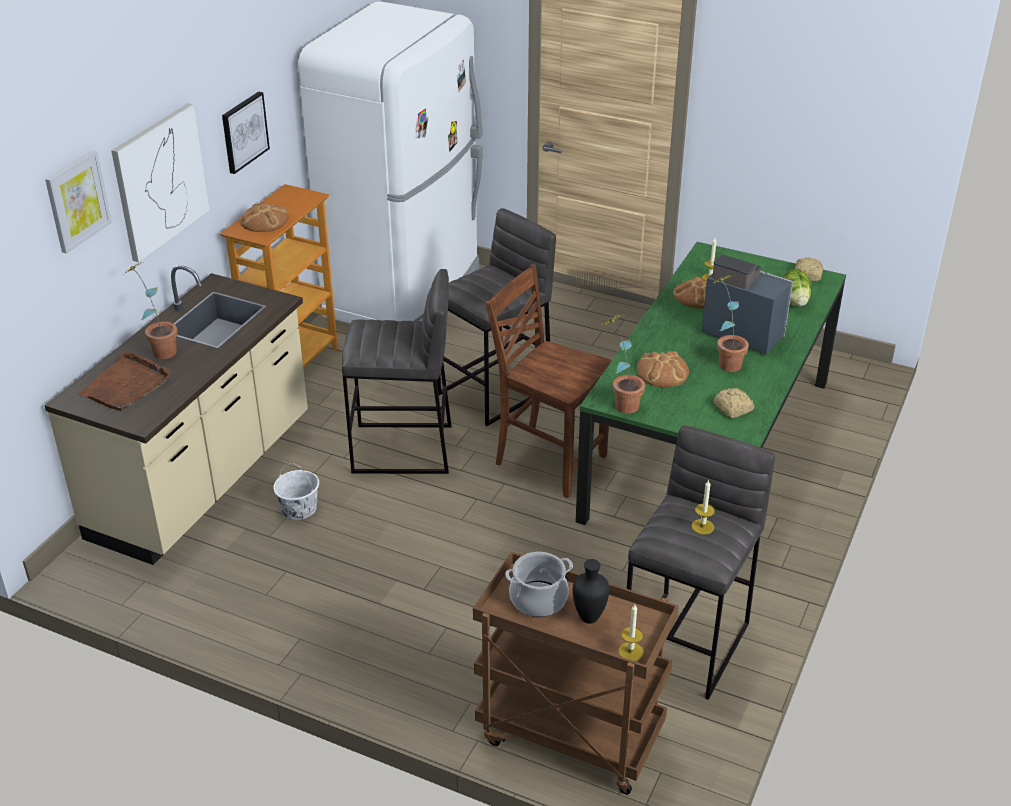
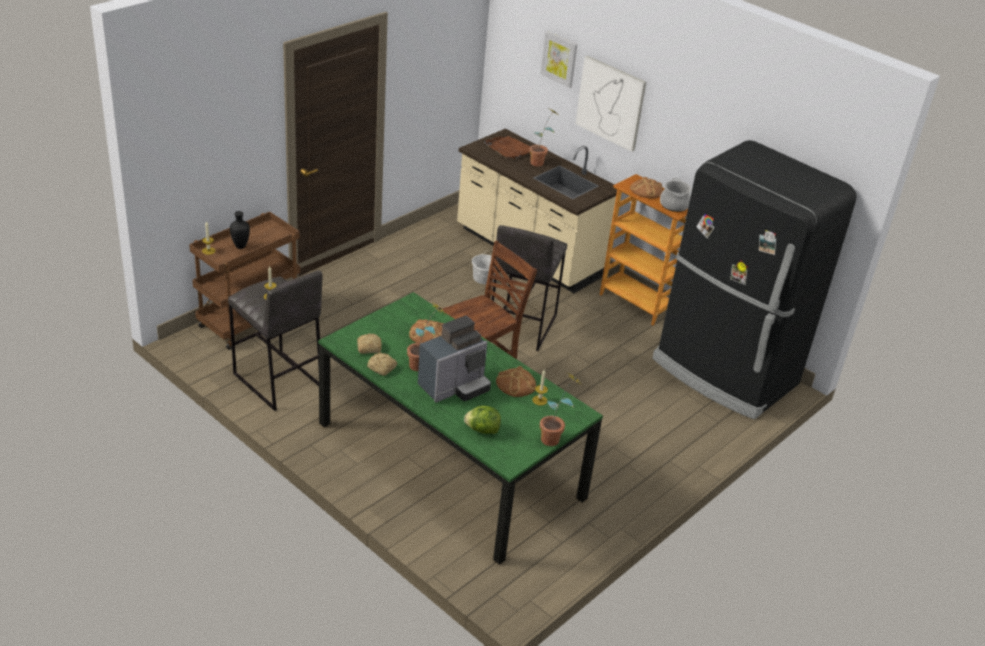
camera: 105 degrees right, 0 degrees up
picture [222,92,270,174] -> none
white fridge [298,1,483,324] -> black fridge [652,140,857,419]
grey stool [437,208,556,426] -> none
cooking pot [505,552,573,617] -> cooking pot moved to [660,178,692,212]
potted plant [603,313,645,414] -> potted plant moved to [540,373,581,446]
bread [795,257,823,282] -> bread moved to [367,353,397,376]

